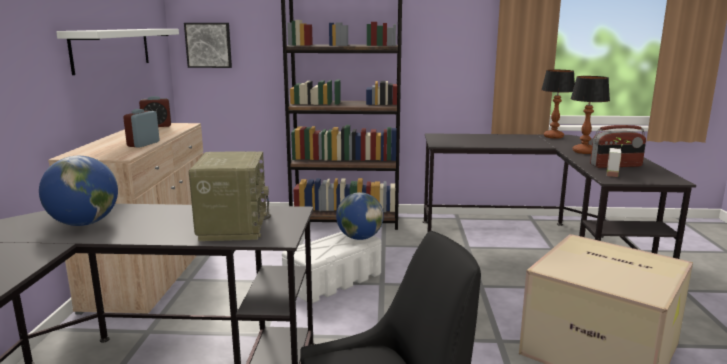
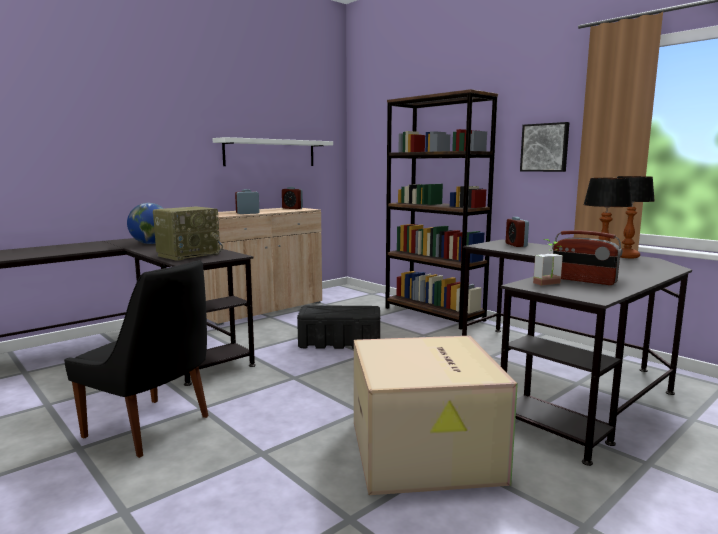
camera: 45 degrees right, 5 degrees down
picture [184,23,232,68] -> picture moved to [520,122,570,172]
white storage box [282,232,381,303] -> black storage box [297,305,380,349]
globe [336,192,384,240] -> none
none -> alarm clock [506,217,529,247]

